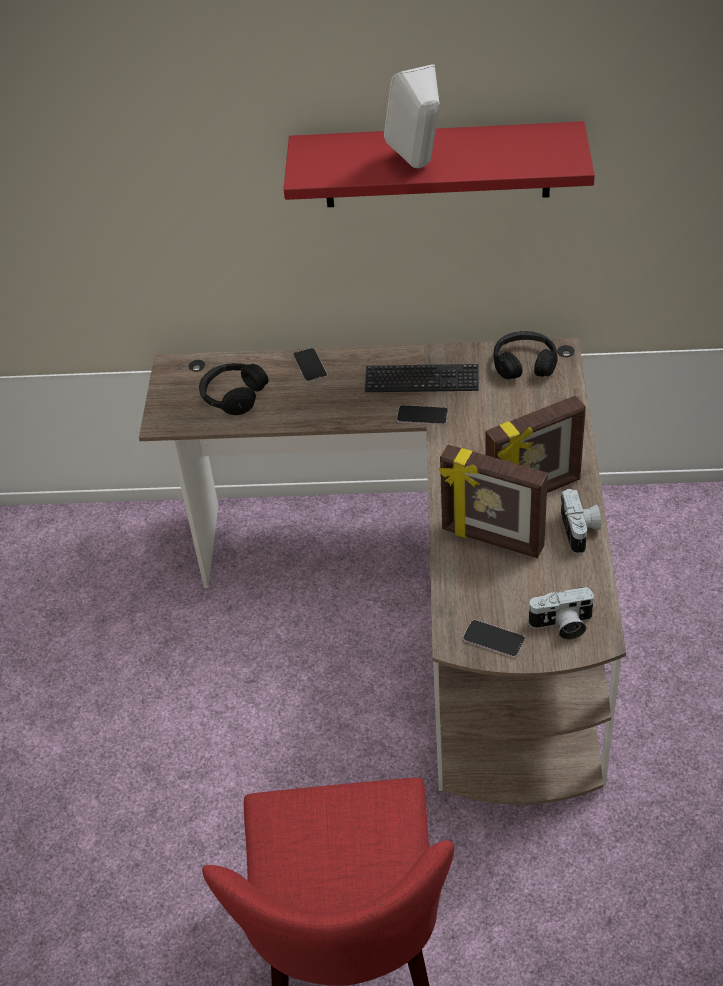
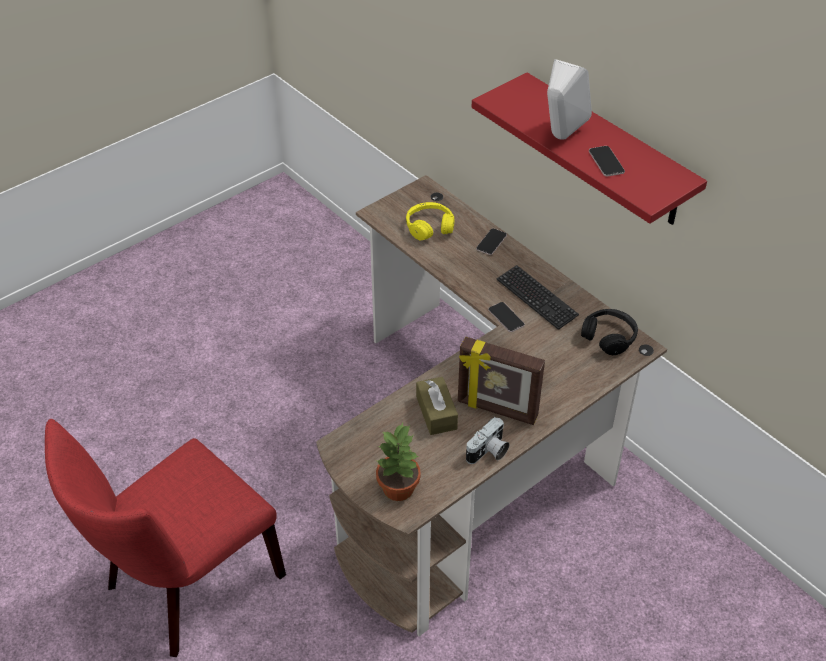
camera: 45 degrees right, 0 degrees up
black headphones [199,363,269,415] -> yellow headphones [406,202,455,240]
picture frame [439,445,548,558] -> brown tissue box [416,377,458,435]
phone [463,620,525,658] -> phone moved to [589,146,625,176]
camera [527,587,595,640] -> potted plant [376,423,421,501]

